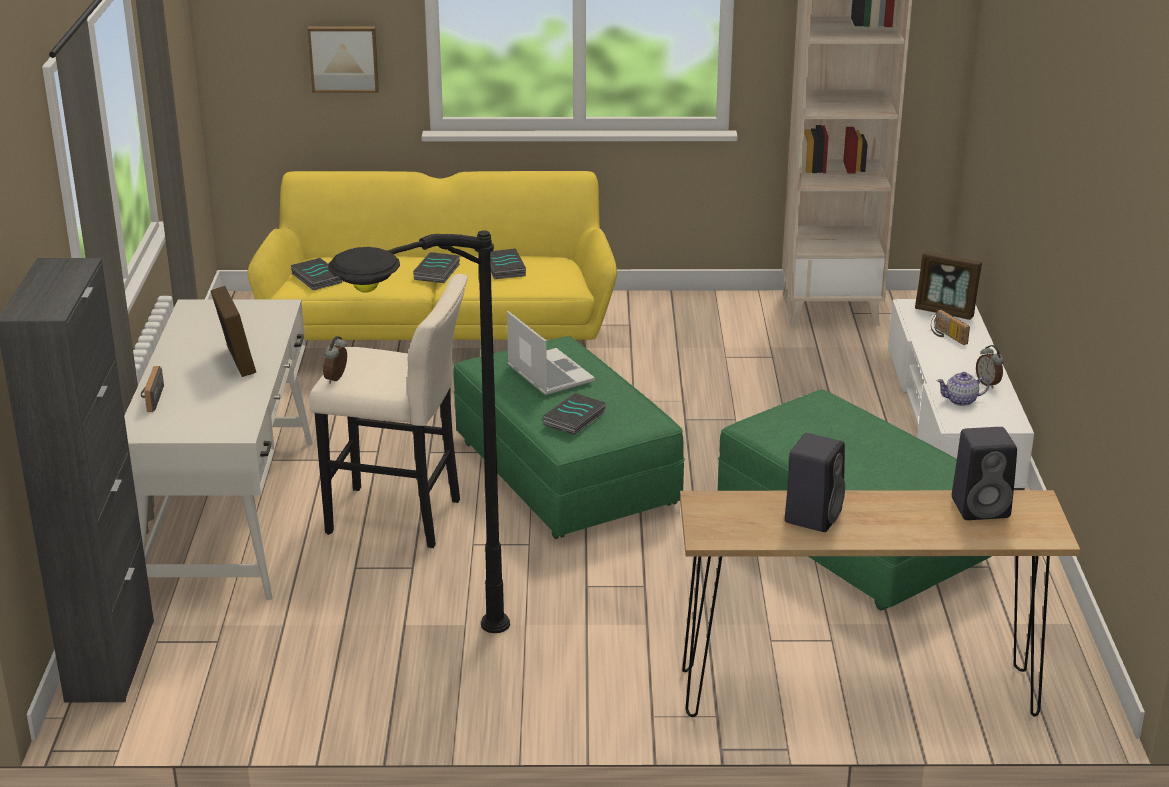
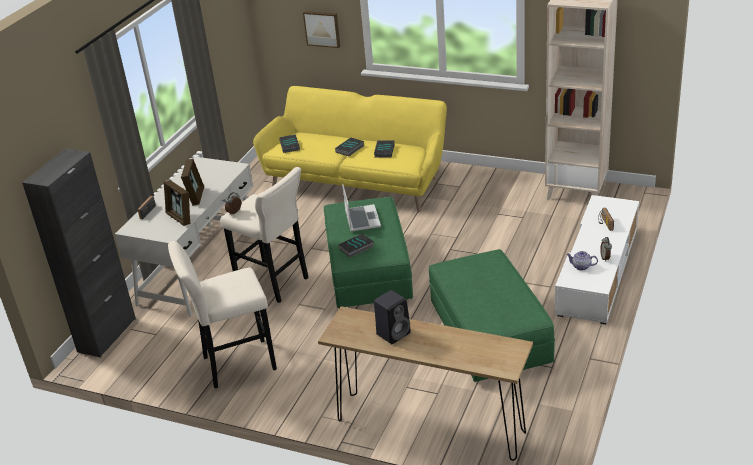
camera: 25 degrees right, 5 degrees up
black floor lamp [328,230,510,633] -> beige stool [168,241,277,388]
picture frame [915,251,982,320] -> picture frame moved to [164,180,190,226]
black speaker [952,427,1017,520] -> none

